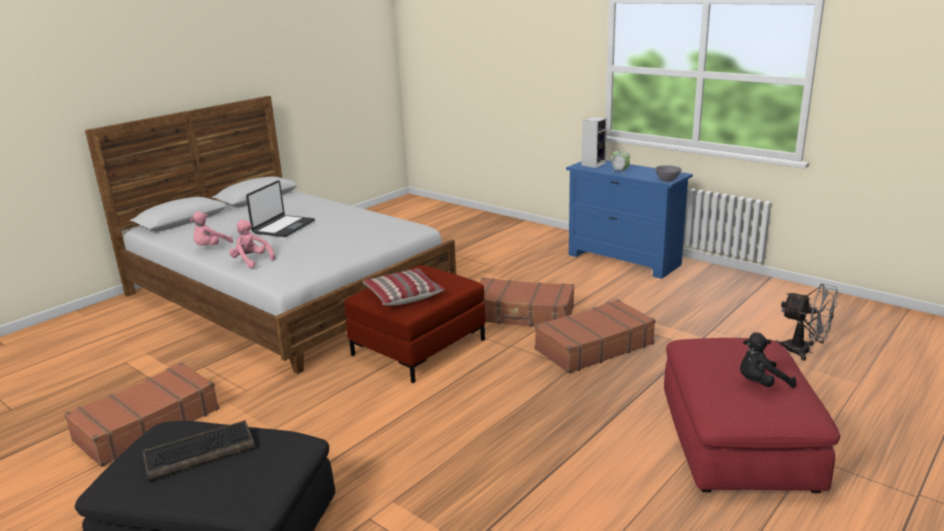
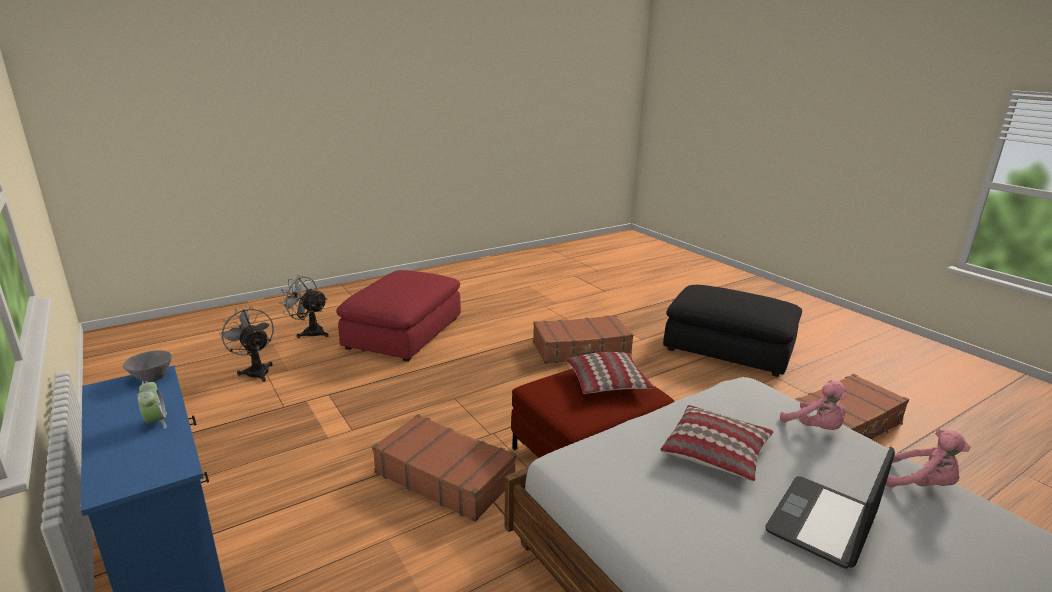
camera: 165 degrees left, 0 degrees up
keyboard [142,420,255,481] -> none
pink plush toy [190,212,233,245] -> pink plush toy turned 75 degrees clockwise [886,430,970,487]
brown suitcase [535,299,656,373] -> brown suitcase moved to [533,315,633,364]
speaker [581,117,607,168] -> none
black plush toy [740,332,797,388] -> none
none -> grey fan [279,276,329,338]
none -> pillow [660,405,773,481]

